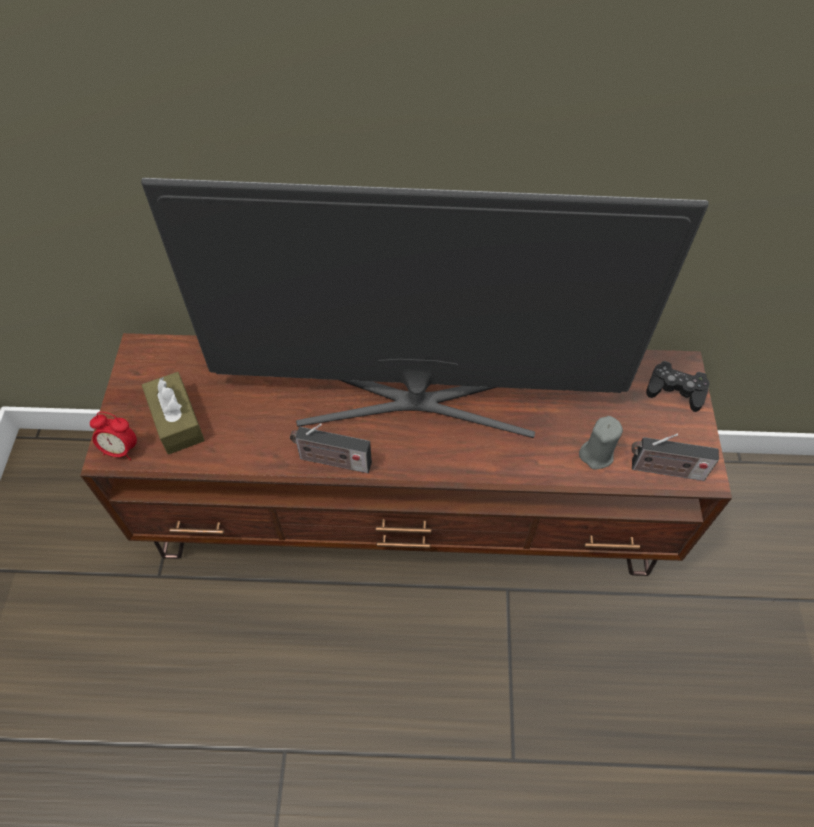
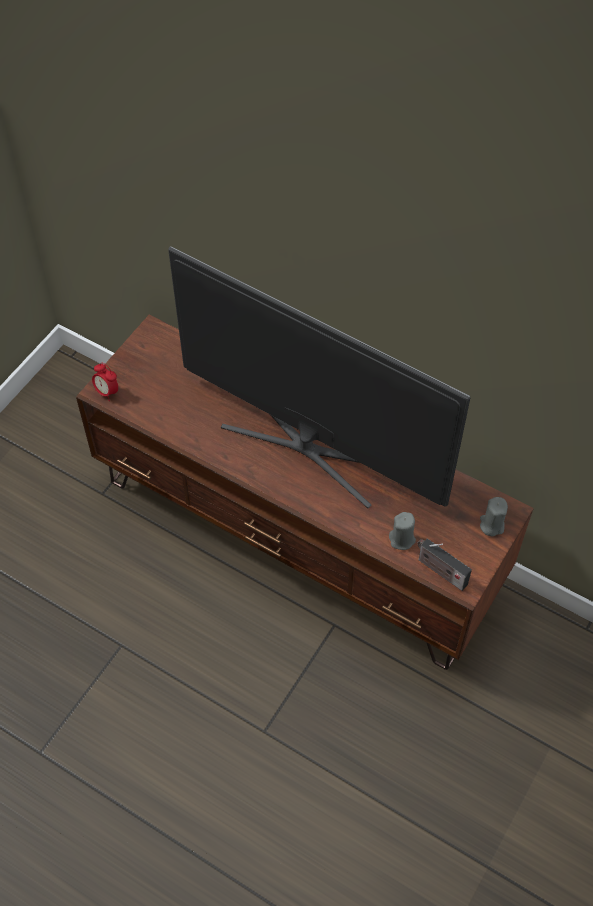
camera: 30 degrees right, 0 degrees up
brown tissue box [142,372,205,454] -> none
radio [290,423,372,473] -> none
black game controller [646,361,709,412] -> grey candle [480,497,508,536]

